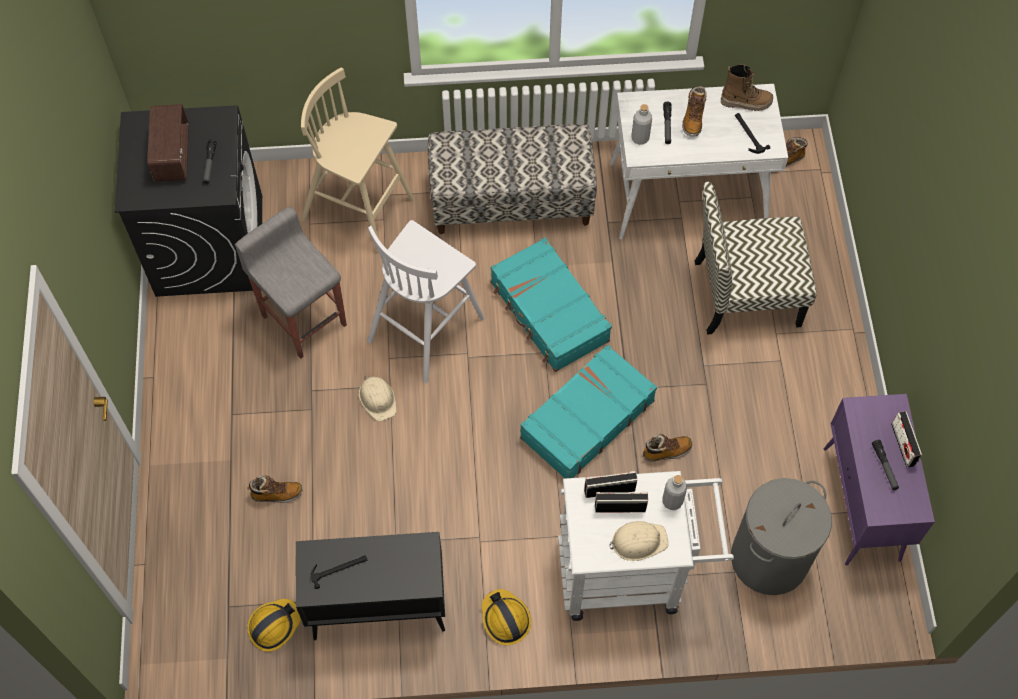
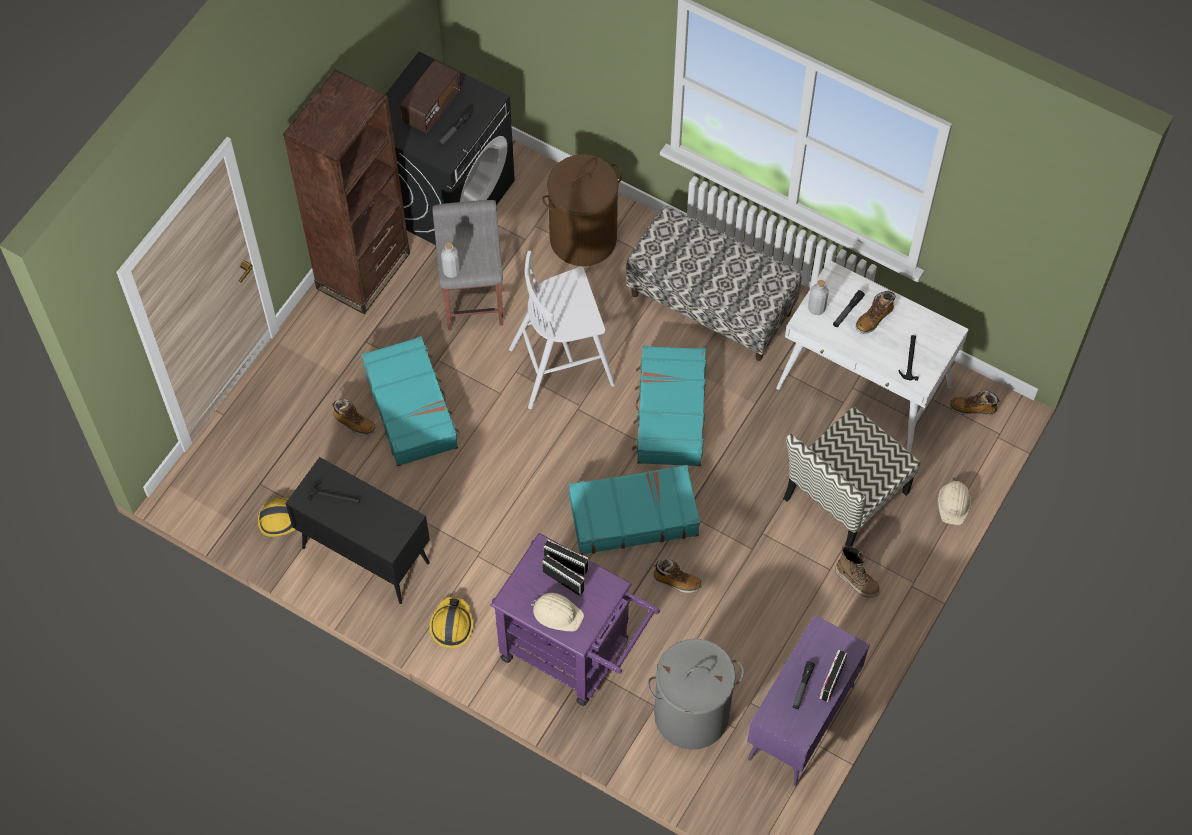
camera: 35 degrees right, 0 degrees up
beige stool [301,67,414,253] -> brown laundry basket [542,154,622,266]
beige hard hat [359,376,396,421] -> beige hard hat moved to [938,478,971,525]
white cart [558,471,734,621] -> purple cart [490,533,660,706]
grey bottle [662,475,687,510] -> grey bottle moved to [441,242,460,278]
chair [695,182,817,335] -> chair turned 75 degrees counterclockwise [783,407,920,547]
boot [721,65,773,111] -> boot moved to [835,545,880,598]
none -> brown bookcase [283,70,410,314]
none -> turquoise suitcase [361,336,459,467]

